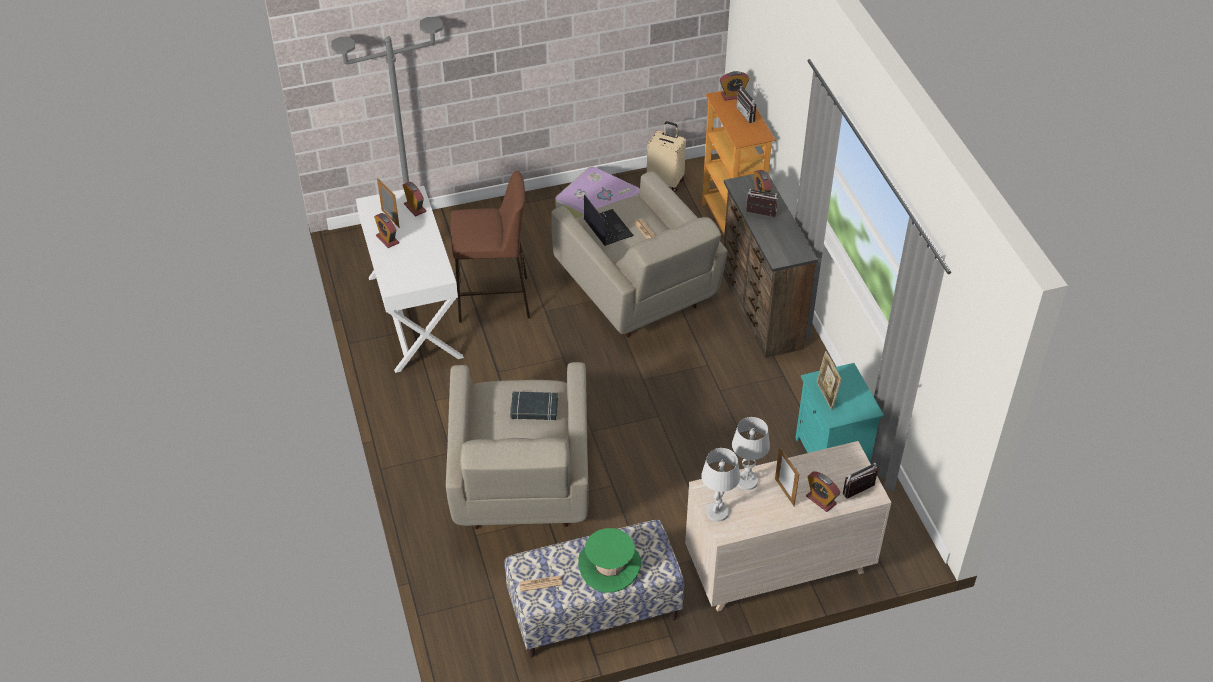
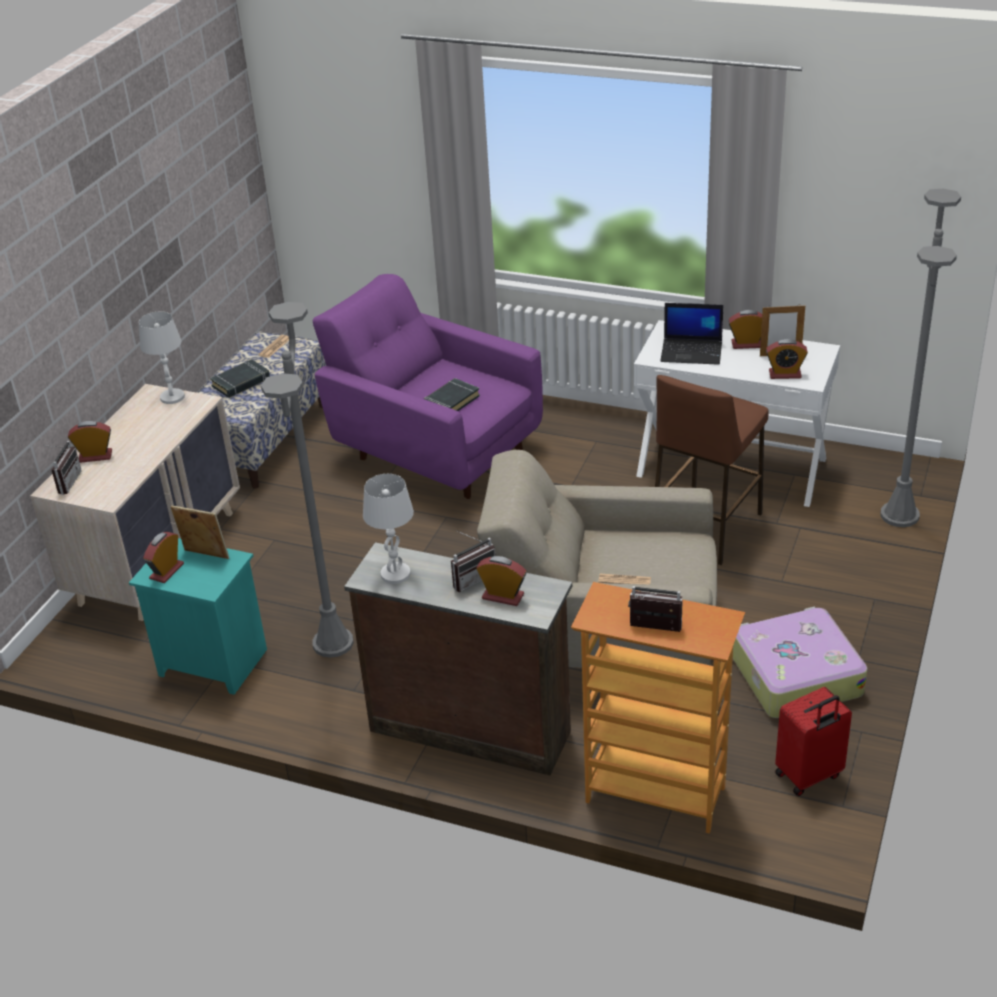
camera: 130 degrees right, 10 degrees down
beige armchair [446,362,589,529] -> purple armchair [313,274,543,499]
green hat [578,528,641,593] -> black book [210,359,270,398]
laptop [584,194,634,246] -> laptop moved to [660,303,723,365]
beige suitcase [647,121,686,192] -> red suitcase [775,687,852,796]
alarm clock [719,71,749,101] -> alarm clock moved to [143,532,184,583]
white table lamp [732,417,770,490] -> white table lamp moved to [363,474,414,584]
picture frame [775,446,799,507] -> none
none -> grey floor lamp [261,302,354,658]

